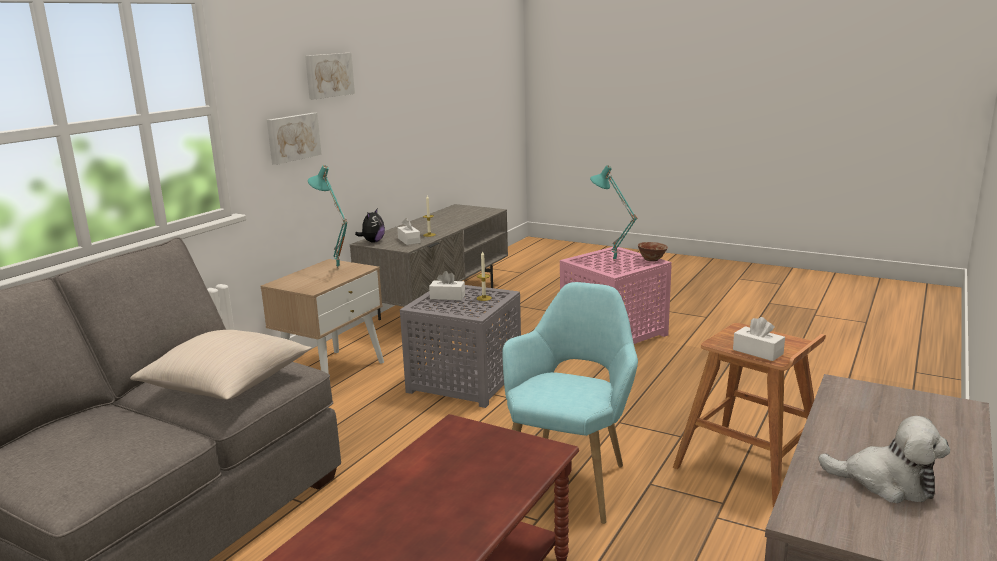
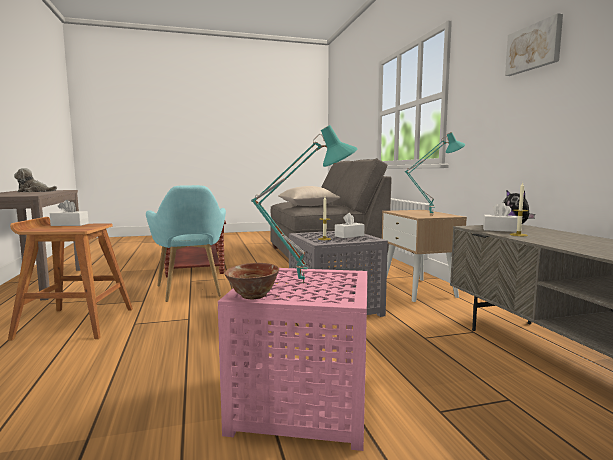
camera: 135 degrees right, 10 degrees down
picture [267,113,322,165] -> none

